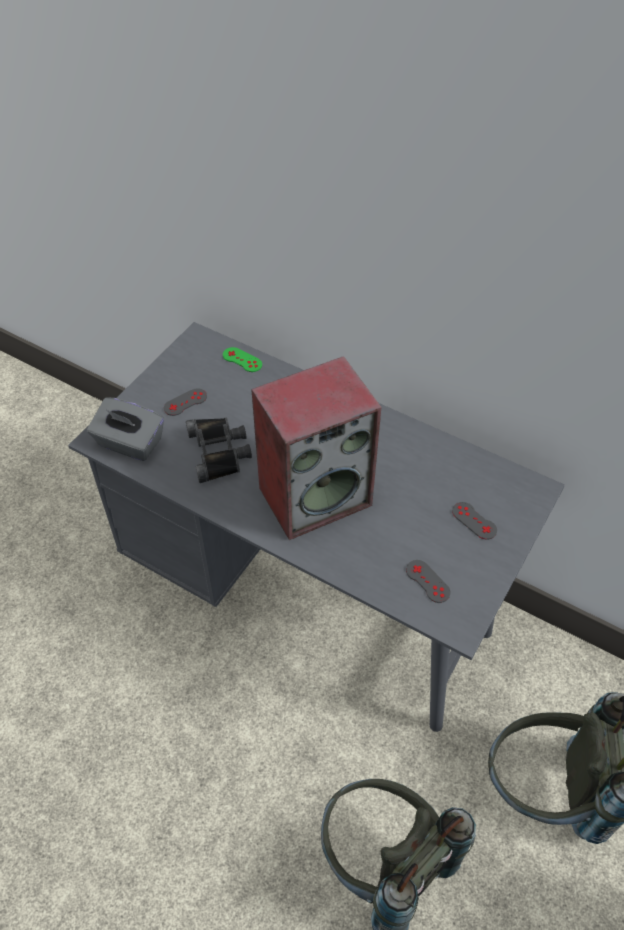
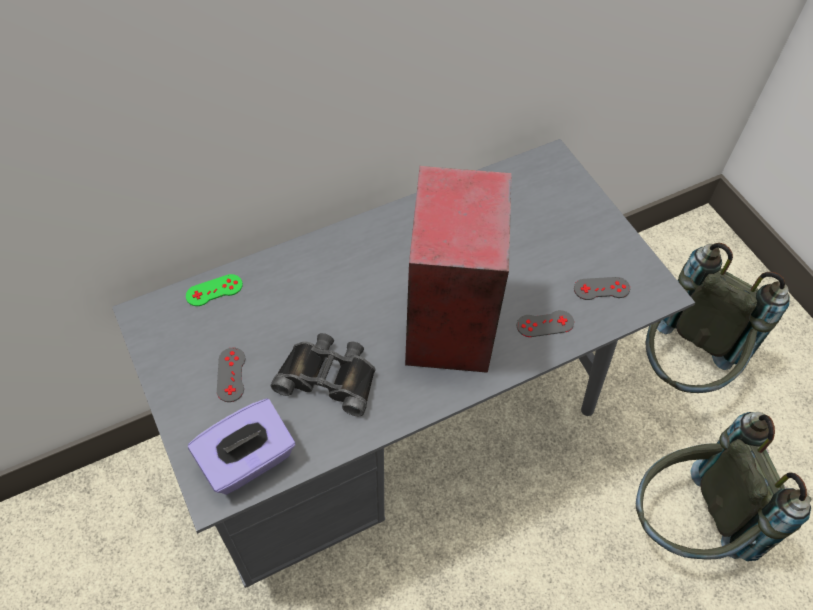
camera: 60 degrees left, 5 degrees up
grey tissue box [87,397,164,461] -> purple tissue box [188,398,295,495]
grey game controller [452,502,497,540] -> grey game controller moved to [517,310,574,337]

